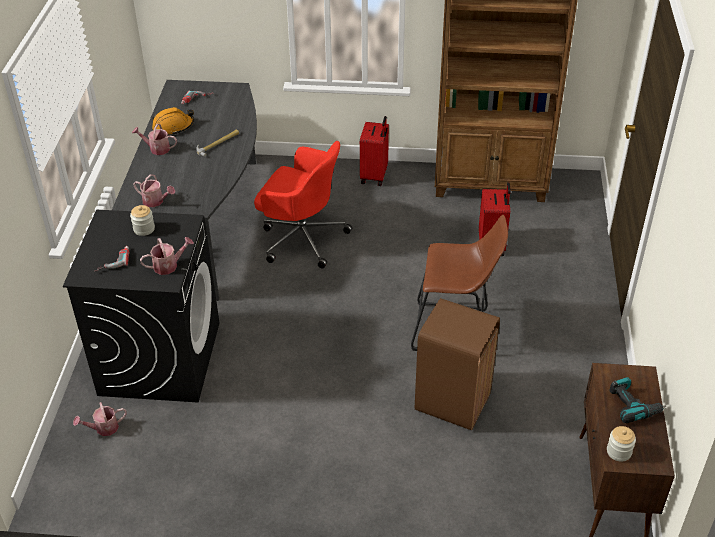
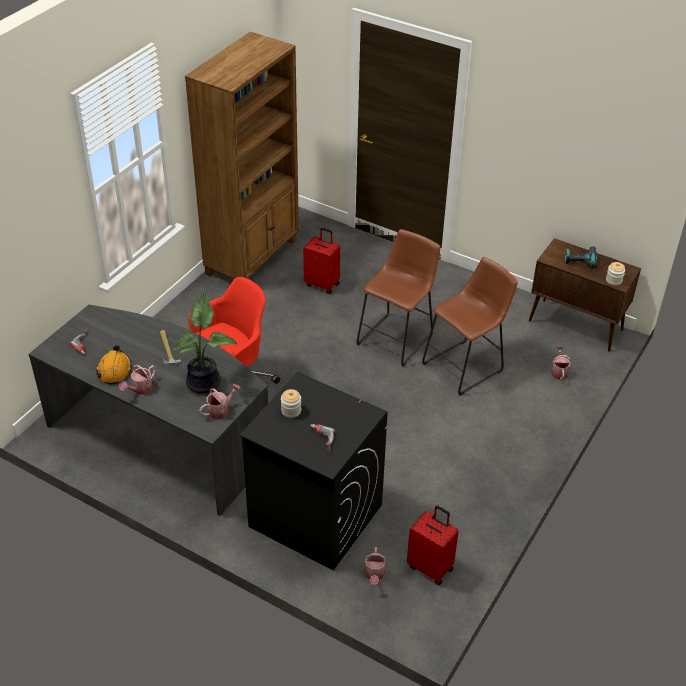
camera: 65 degrees left, 0 degrees up
watering can [140,237,194,275] -> watering can moved to [551,346,572,380]
red suitcase [360,116,389,186] -> red suitcase moved to [407,505,459,585]
brown trash can [415,298,500,430] -> brown stool [422,257,518,396]
none -> potted plant [173,292,237,394]

